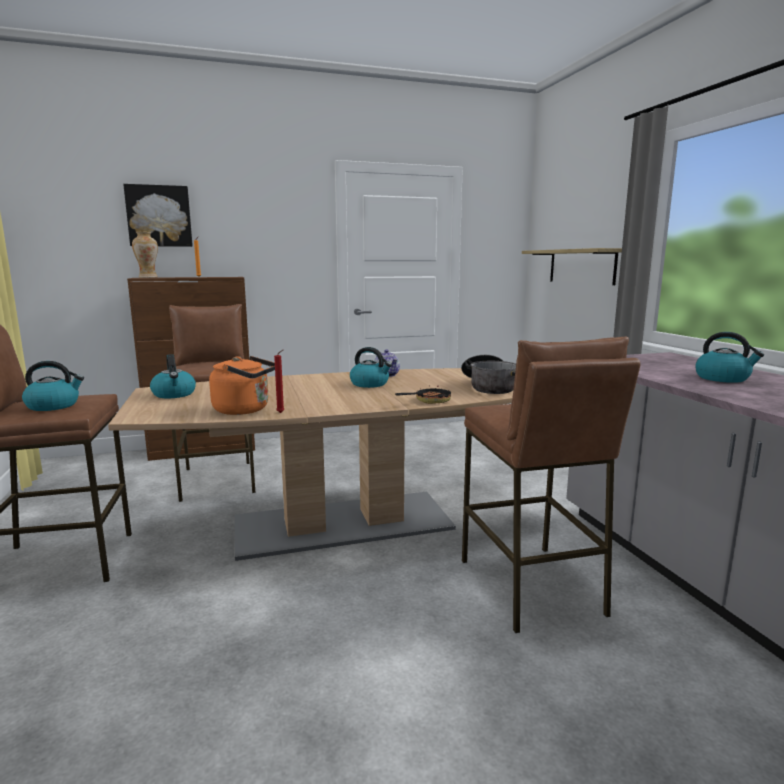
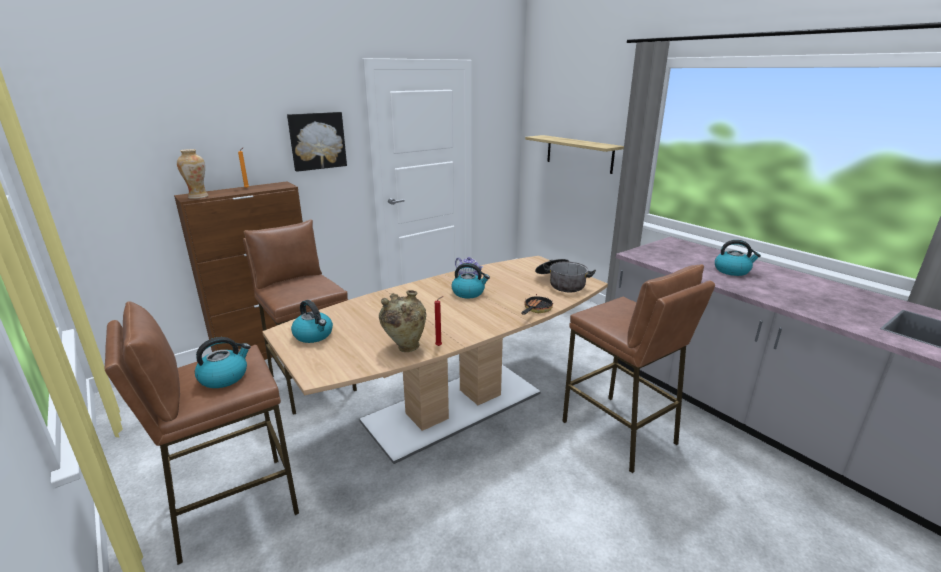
camera: 20 degrees left, 10 degrees up
picture [123,184,193,247] -> picture moved to [287,112,347,172]
orange kettle [209,356,275,415] -> beige vase [379,290,426,352]

